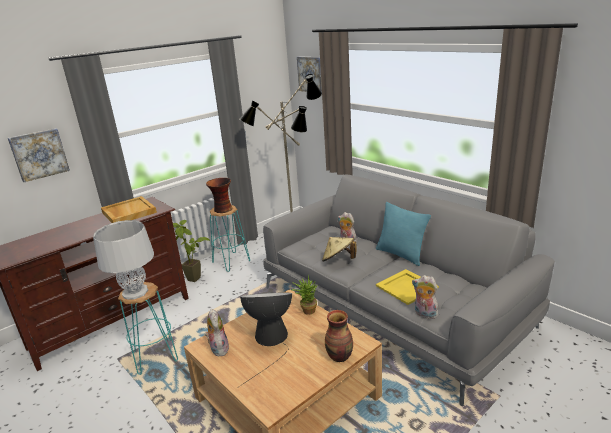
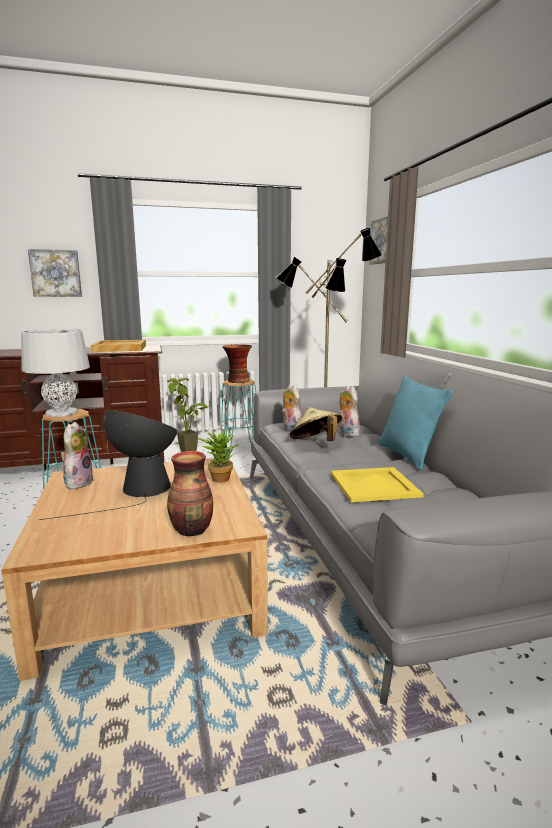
camera: 25 degrees right, 10 degrees down
plush toy [412,275,438,319] -> plush toy moved to [282,384,302,433]

